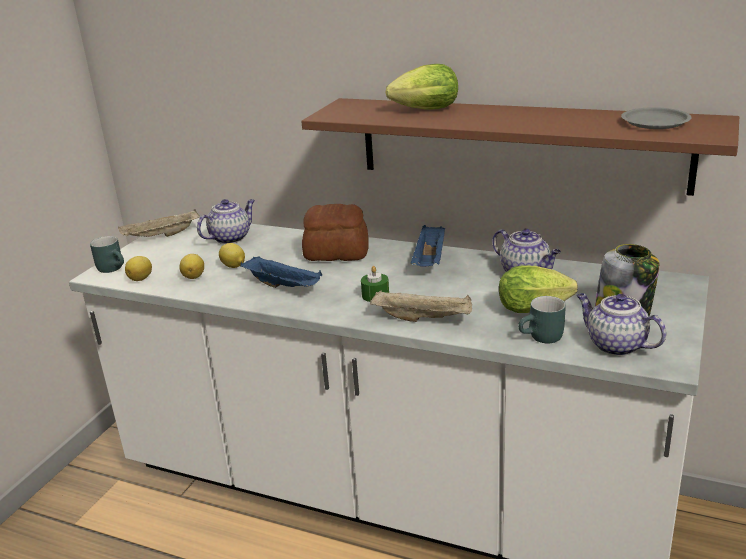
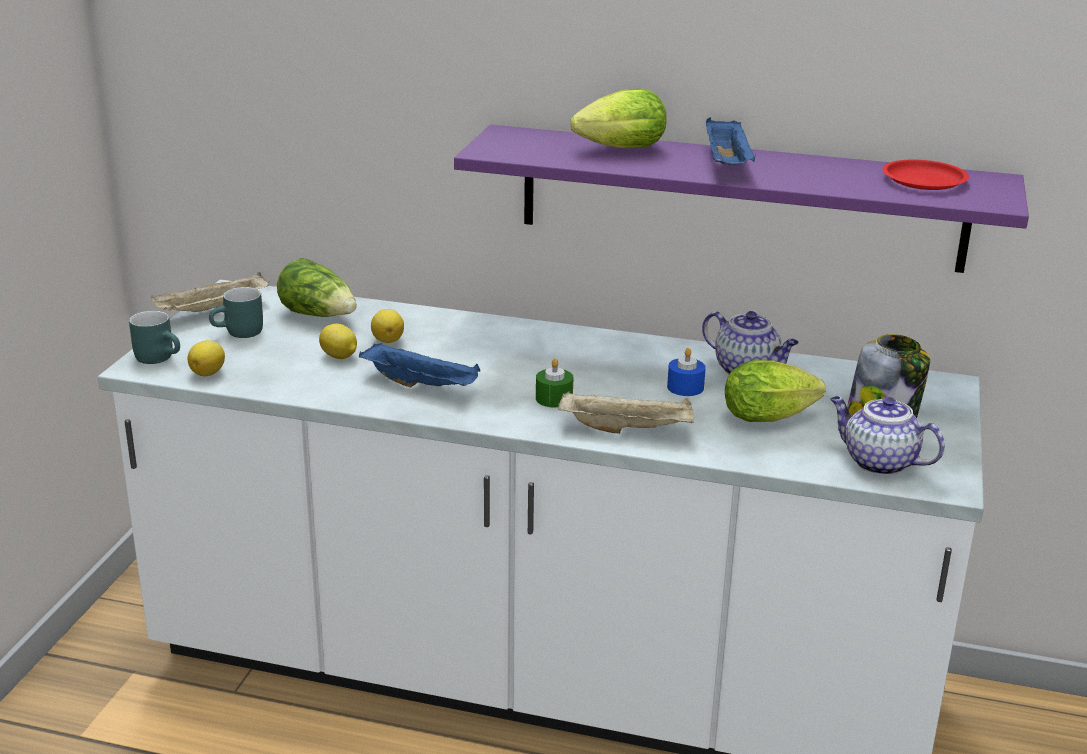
camera: 10 degrees left, 0 degrees up
lemon [179,254,204,279] -> lemon moved to [371,309,404,343]
teapot [197,199,255,244] -> lettuce [277,258,357,317]
brown shelf [301,98,739,196] -> purple shelf [454,124,1029,273]
bread [302,204,369,261] -> none
blue tray [411,225,445,267] -> blue tray moved to [706,117,756,165]
turquoise mug [518,296,566,343] -> turquoise mug moved to [209,287,263,338]
grey plate [621,107,692,129] -> red plate [882,160,969,190]
none -> blue candle [667,348,706,396]

